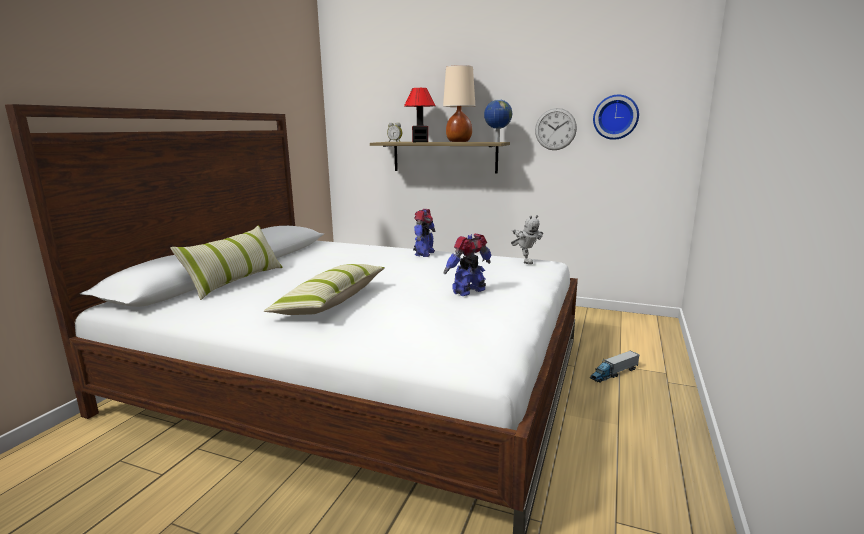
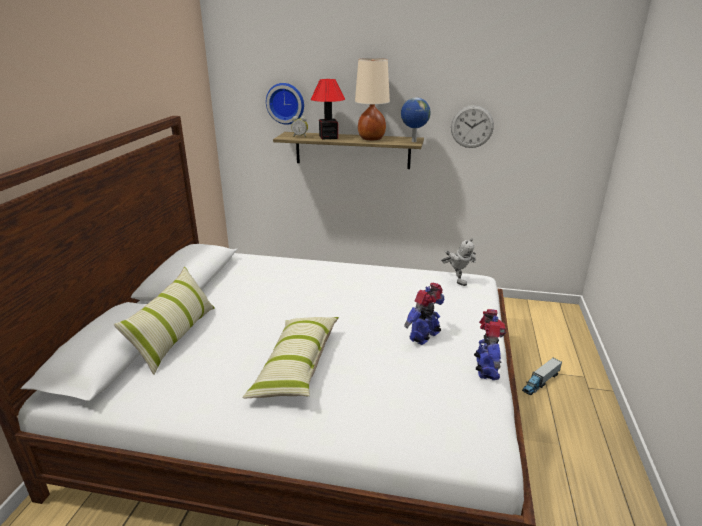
camera: 10 degrees left, 10 degrees up
toy robot [413,209,436,257] -> toy robot moved to [474,309,506,380]
wall clock [593,95,639,140] -> wall clock moved to [266,83,304,125]

